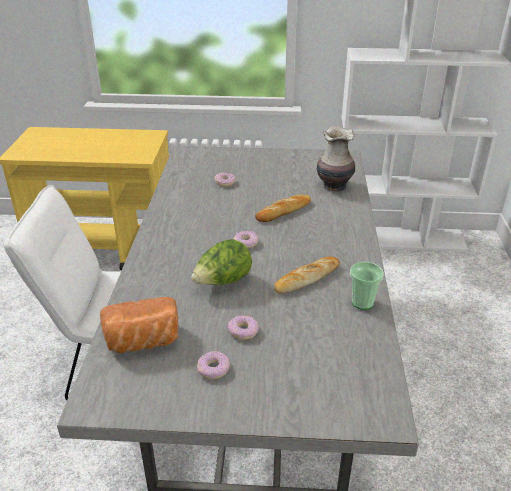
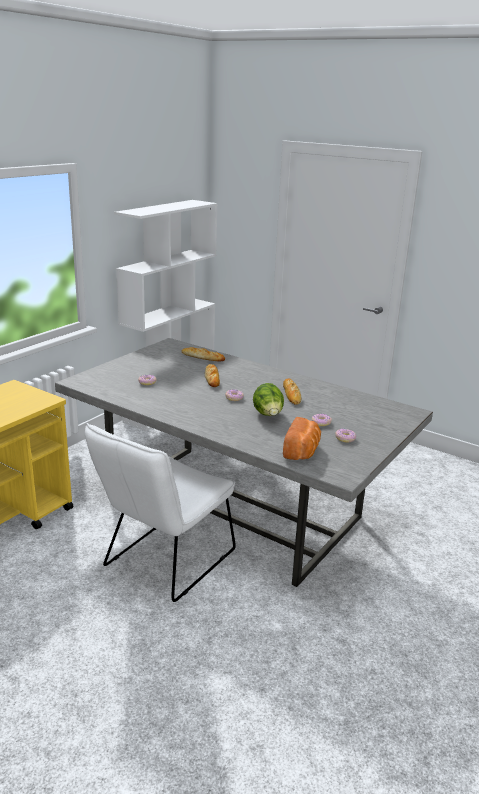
camera: 60 degrees left, 10 degrees down
vase [317,126,355,192] -> bread [182,347,225,362]
cup [350,262,384,310] -> none

